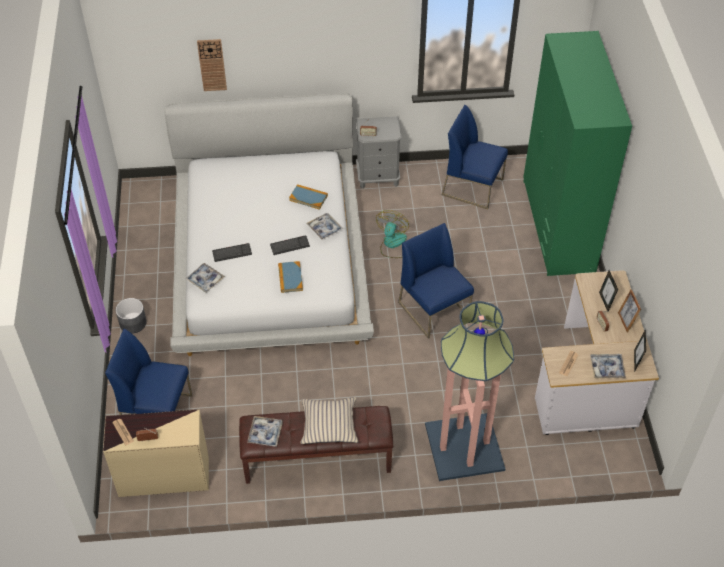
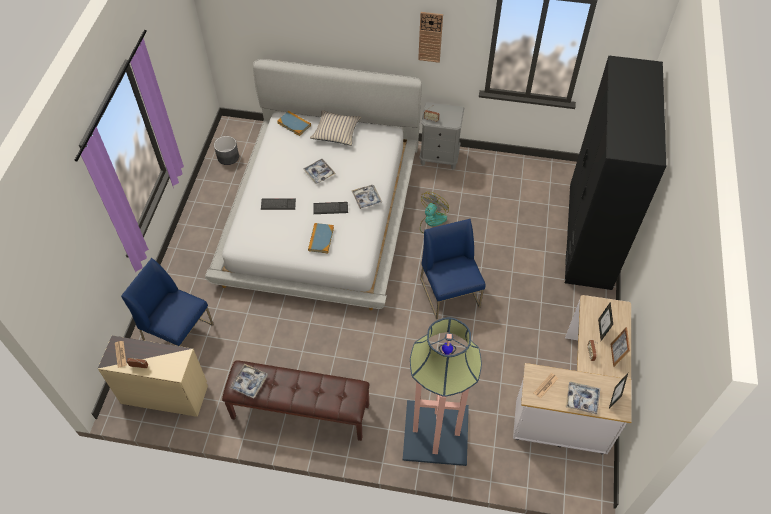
camera: 15 degrees right, 5 degrees up
grey planter [116,298,147,334] -> grey planter moved to [214,136,239,165]
tray [186,263,225,292] -> tray moved to [303,159,336,184]
wall clock [197,39,227,91] -> wall clock moved to [418,12,443,63]
book [289,184,328,210] -> book moved to [277,111,311,136]
beige pillow [300,397,358,444] -> beige pillow moved to [310,110,362,146]
blue chair [442,105,508,209] -> none
green wardrobe [523,31,632,276] -> black wardrobe [565,56,667,290]

